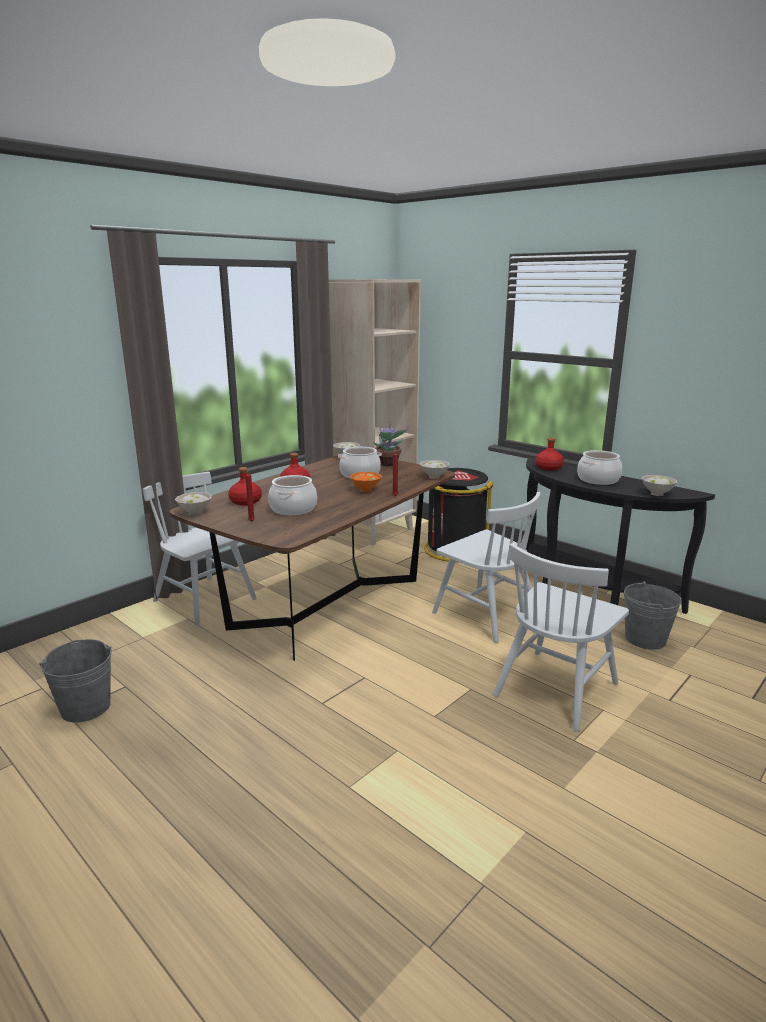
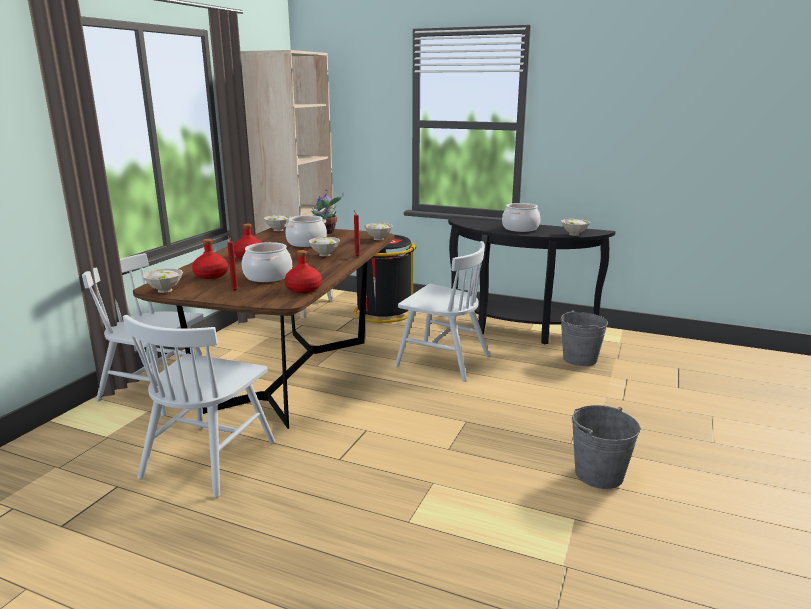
camera: 20 degrees left, 0 degrees up
grey bucket [39,639,111,723] -> grey bucket moved to [572,405,640,489]
orange bowl [350,472,382,492] -> white bowl [308,237,340,256]
white chair [493,543,629,731] -> white chair moved to [123,315,275,498]
red bottle [535,438,564,471] -> red bottle moved to [284,250,322,293]

